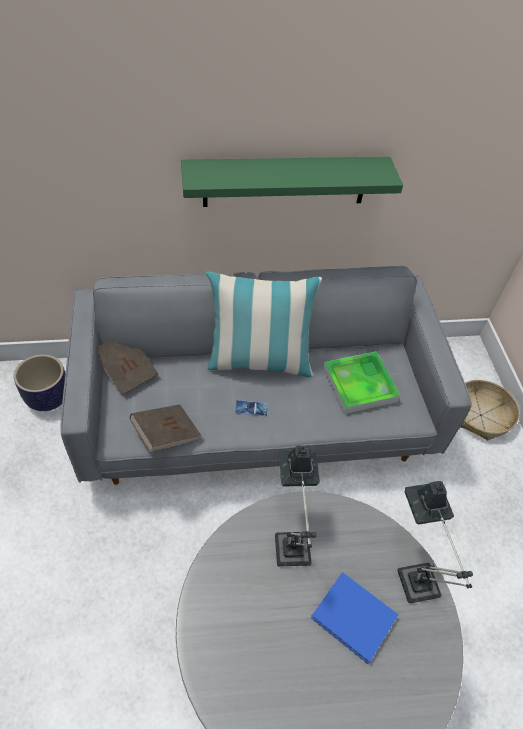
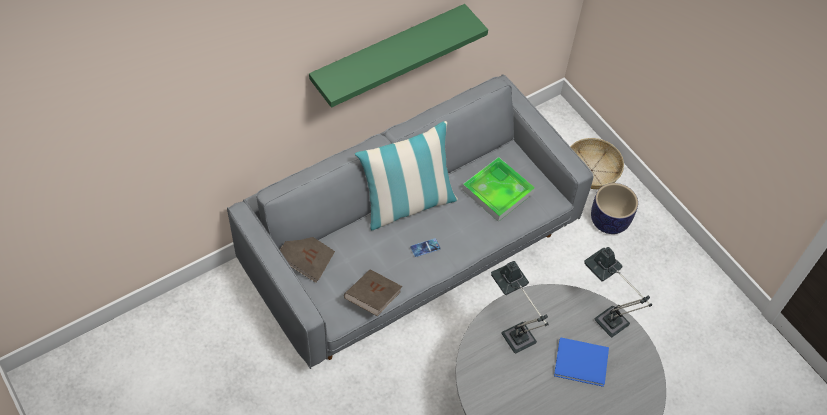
camera: 25 degrees left, 5 degrees up
planter [14,354,66,411] -> planter moved to [591,183,638,234]

